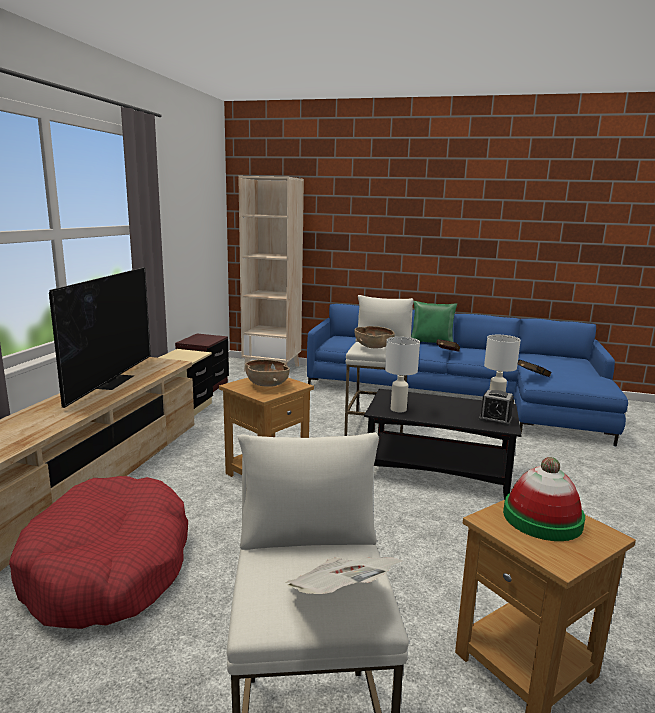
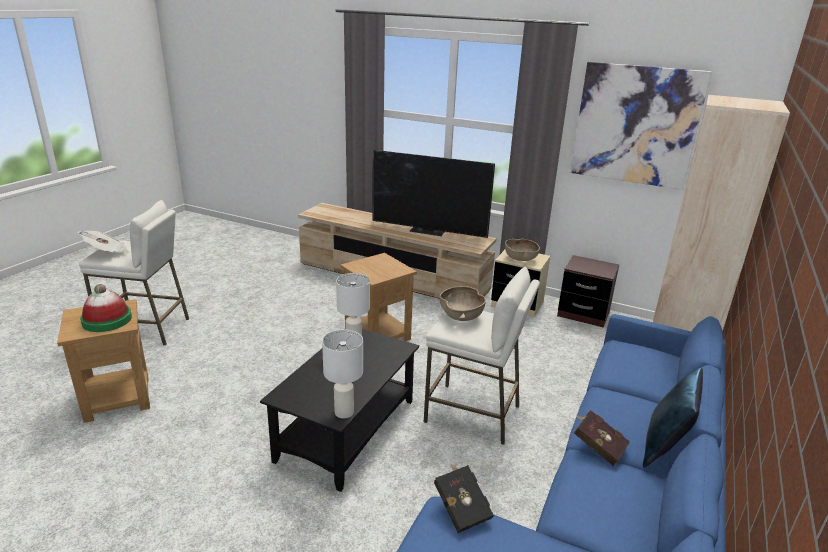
camera: 100 degrees right, 10 degrees up
red dog bed [9,476,188,629] -> none
brown bowl [245,359,290,387] -> brown bowl moved to [505,239,540,261]
green pillow [411,301,457,343] -> blue pillow [643,368,703,468]
alarm clock [479,390,514,426] -> none
none -> picture [570,62,712,190]

